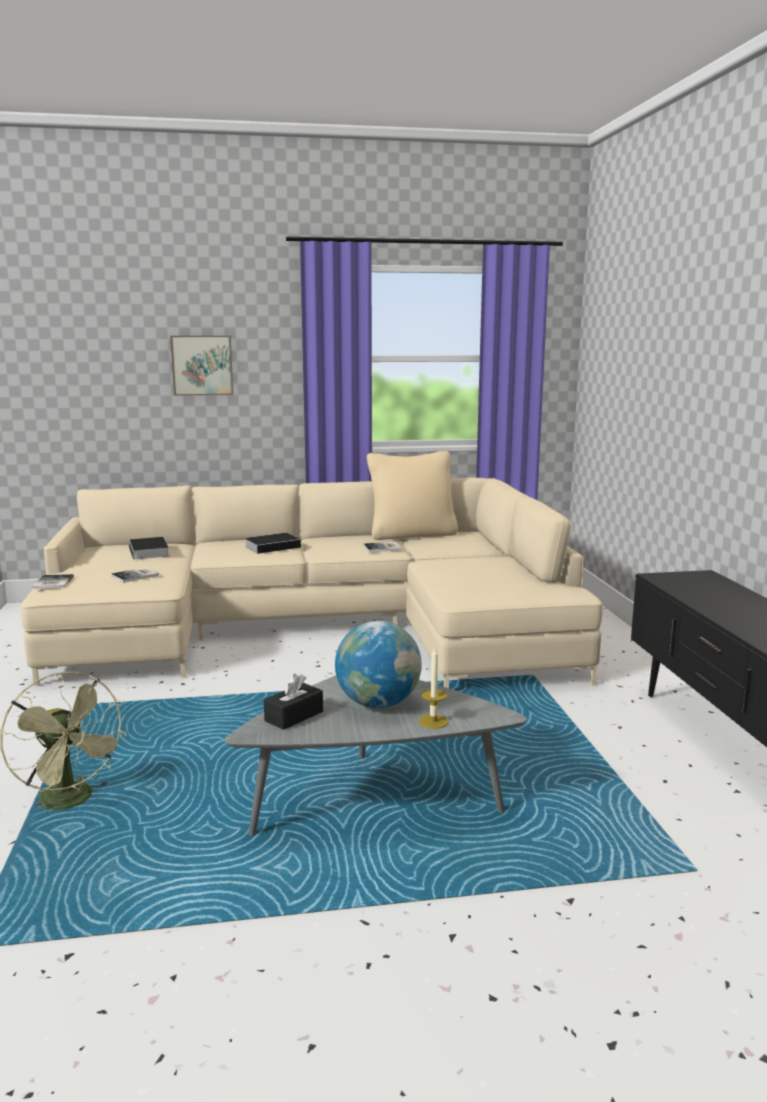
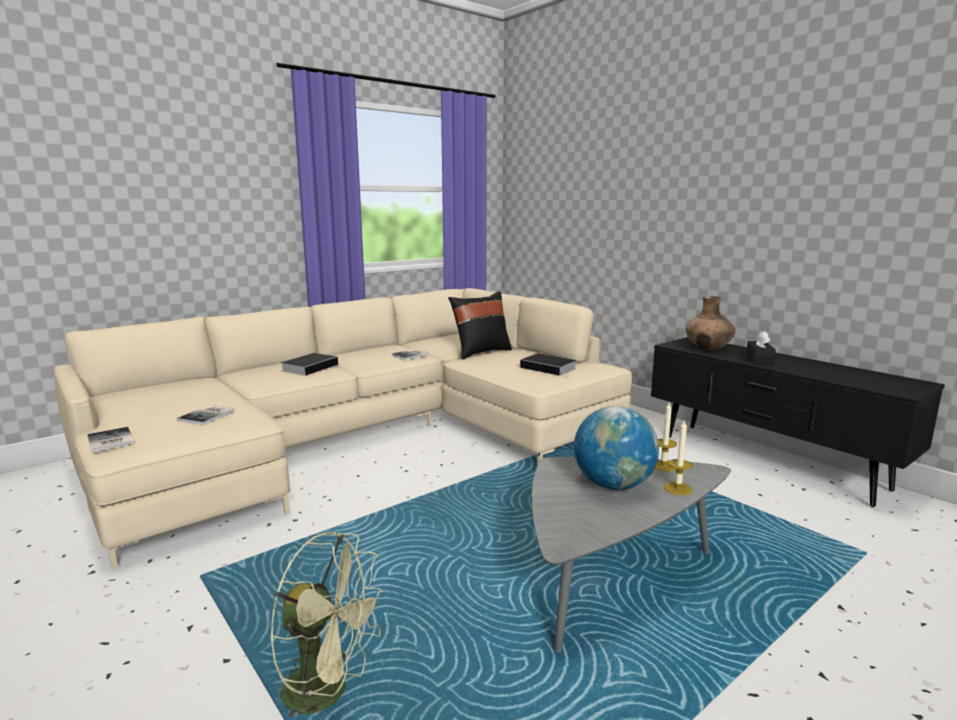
camera: 30 degrees left, 0 degrees up
book [129,537,169,562] -> book moved to [520,353,577,377]
picture [170,336,233,396] -> none
black tissue box [264,674,323,730] -> black tissue box moved to [746,331,776,364]
beige pillow [367,451,458,540] -> none
none -> black pillow [448,291,512,360]
none -> candle [654,401,677,472]
none -> brown vase [685,296,735,350]

